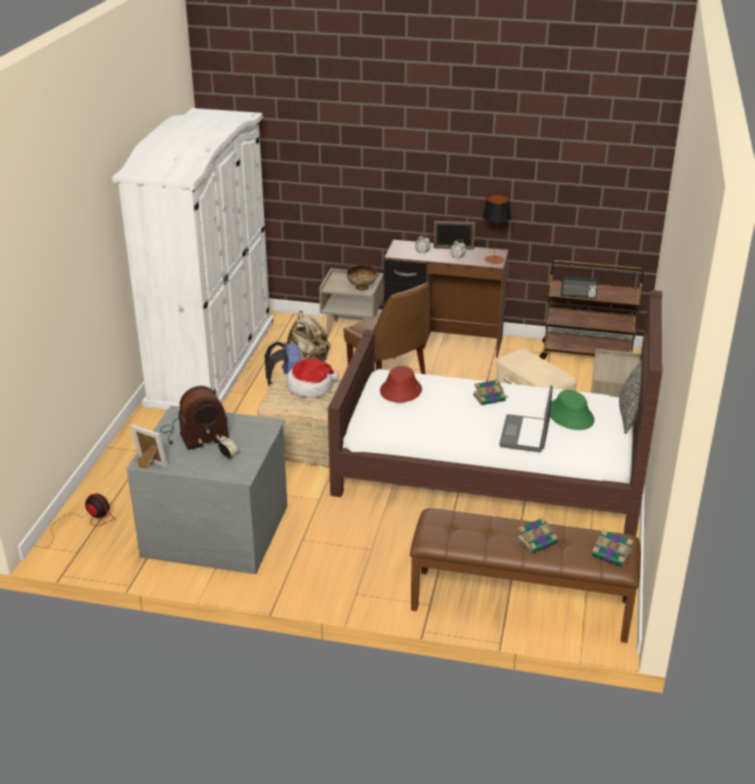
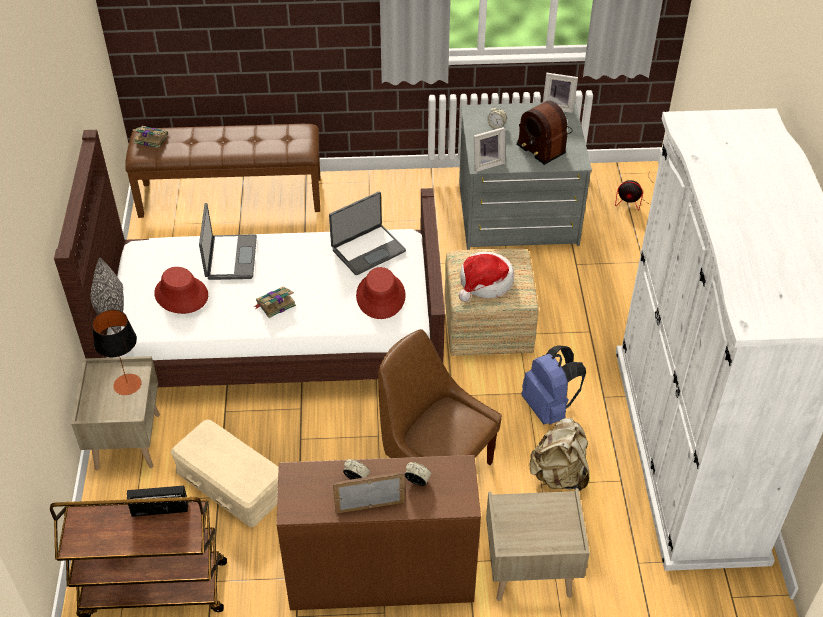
camera: 165 degrees right, 15 degrees up
radio [160,386,229,450] -> radio turned 90 degrees counterclockwise [516,101,573,165]
bowl [347,265,377,291] -> none
table lamp [482,194,511,264] -> table lamp moved to [92,310,142,395]
book [516,517,559,554] -> none
green hat [550,390,595,430] -> red hat [154,267,208,314]
none -> laptop [329,191,406,275]
none -> picture frame [474,127,505,172]

